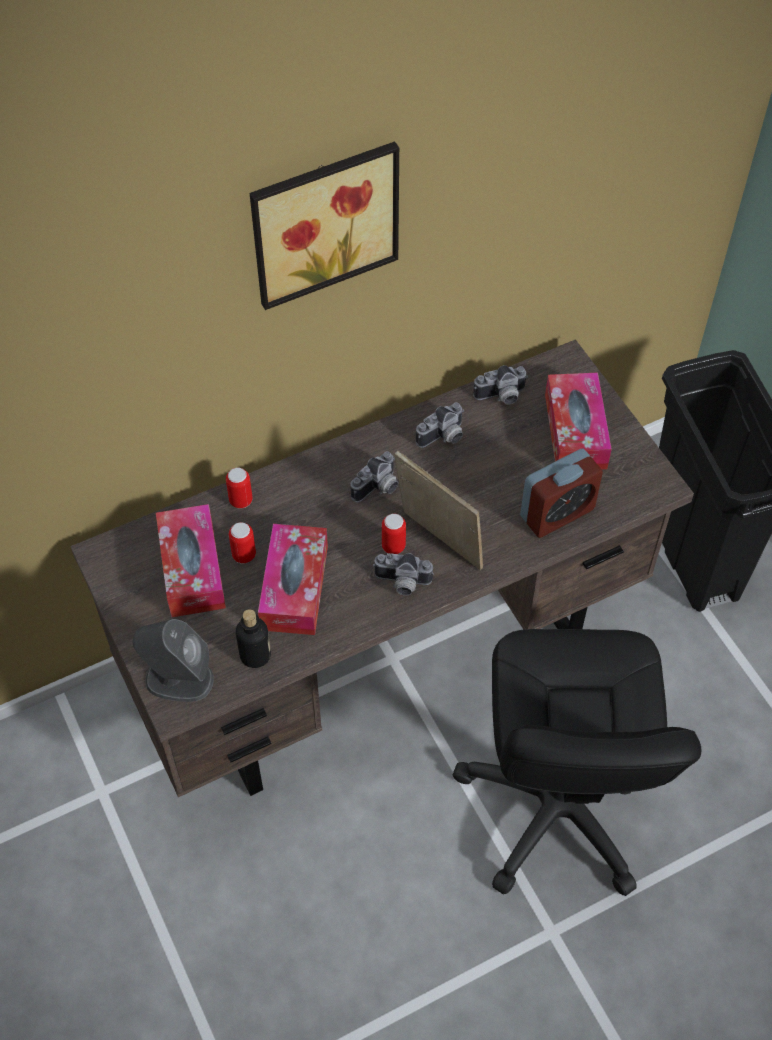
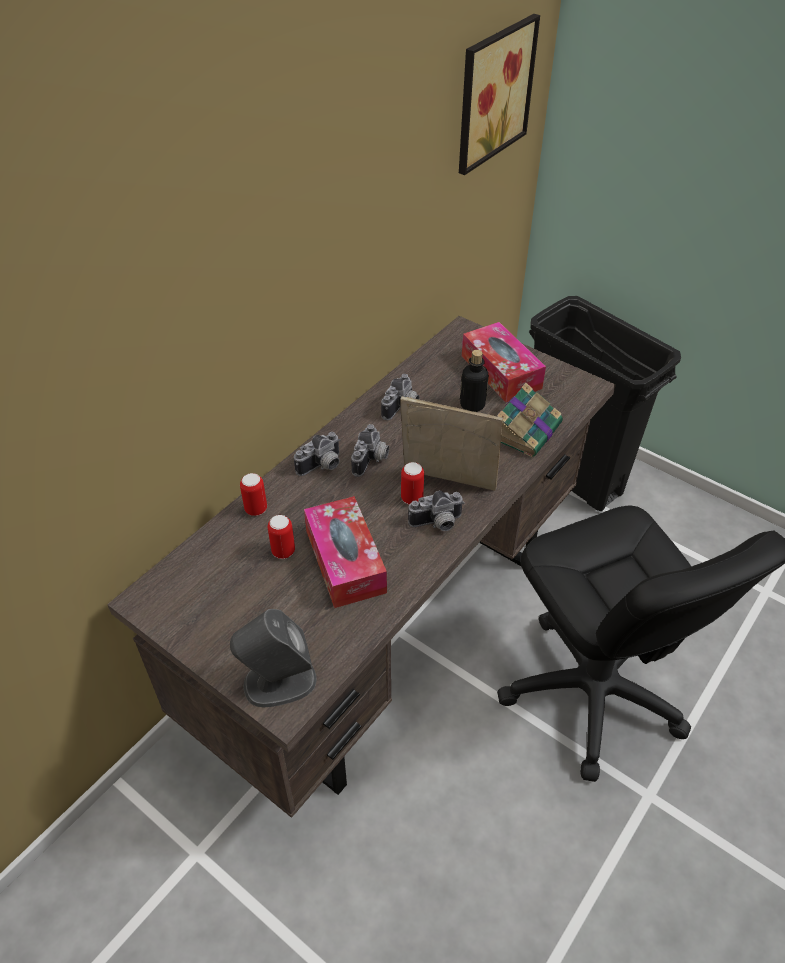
camera: 25 degrees left, 10 degrees down
tissue box [156,504,226,617] -> none
bottle [236,609,271,668] -> bottle moved to [460,350,489,412]
picture [250,141,399,310] -> picture moved to [459,14,540,175]
camera [473,365,528,405] -> camera moved to [294,432,340,476]
alarm clock [520,448,603,538] -> book [497,383,563,457]

